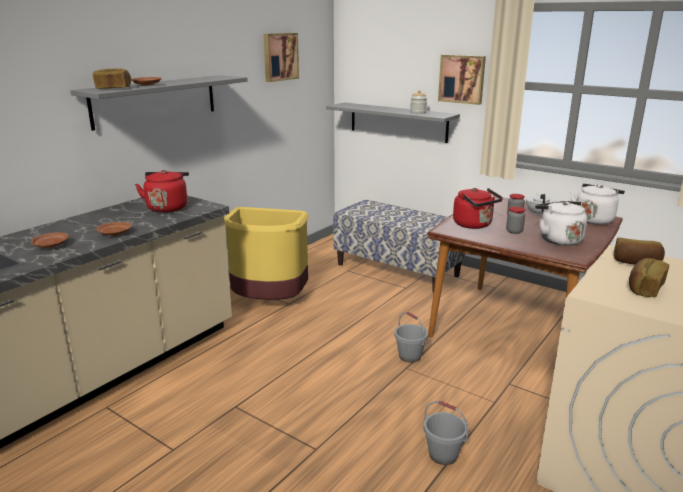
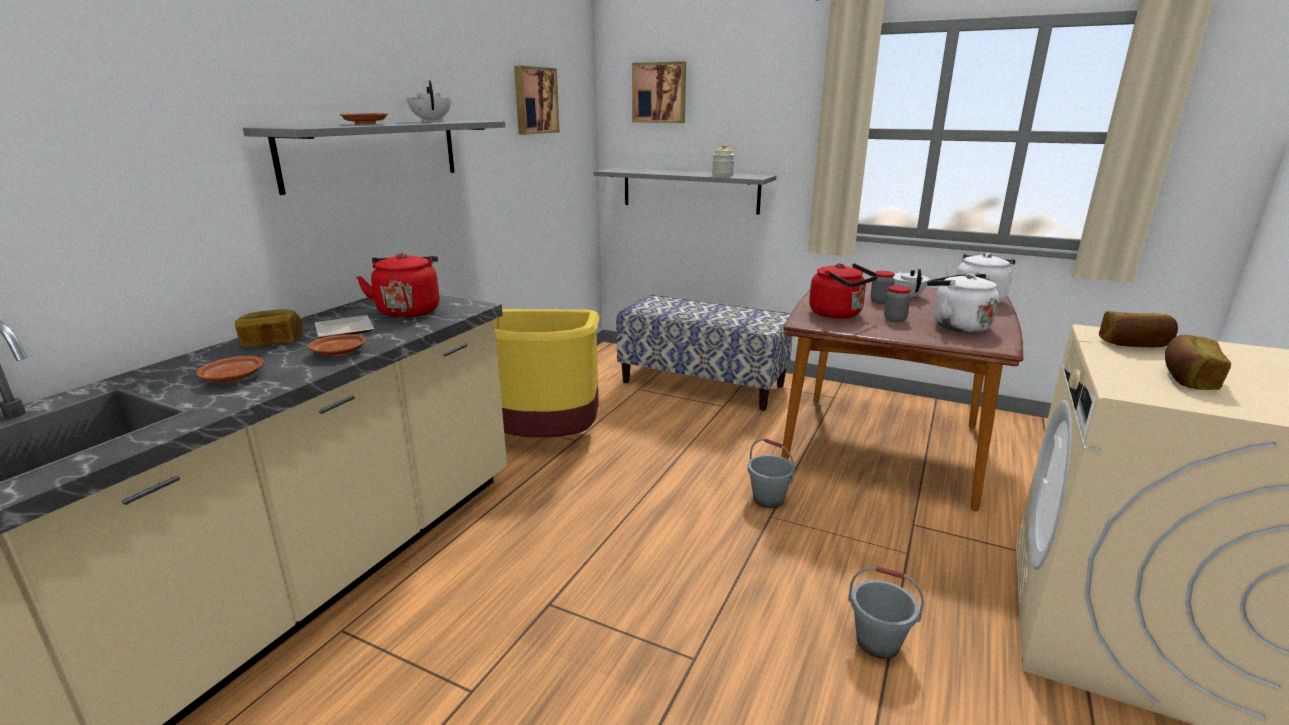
camera: 10 degrees left, 0 degrees up
bread [93,68,131,89] -> bread moved to [235,309,302,347]
picture [438,55,486,105] -> picture moved to [632,61,686,123]
none -> plate [315,315,374,338]
none -> white teapot [407,80,451,122]

